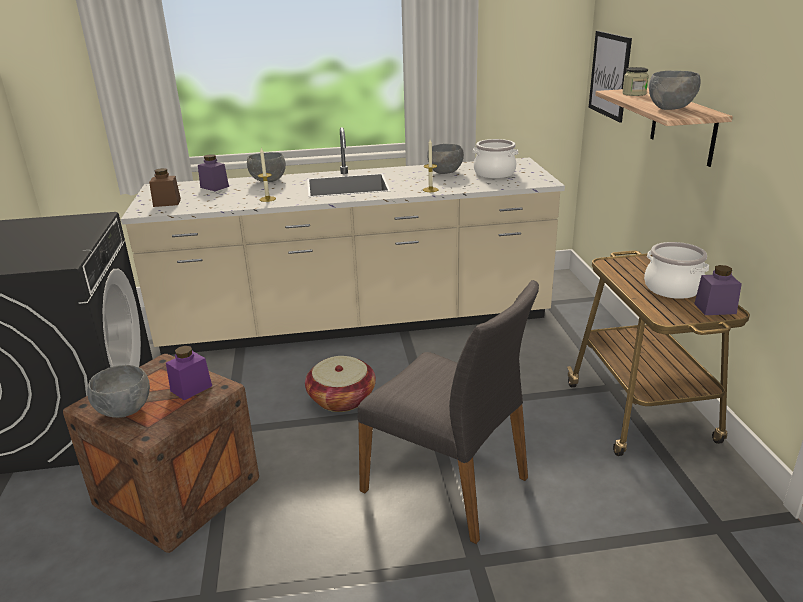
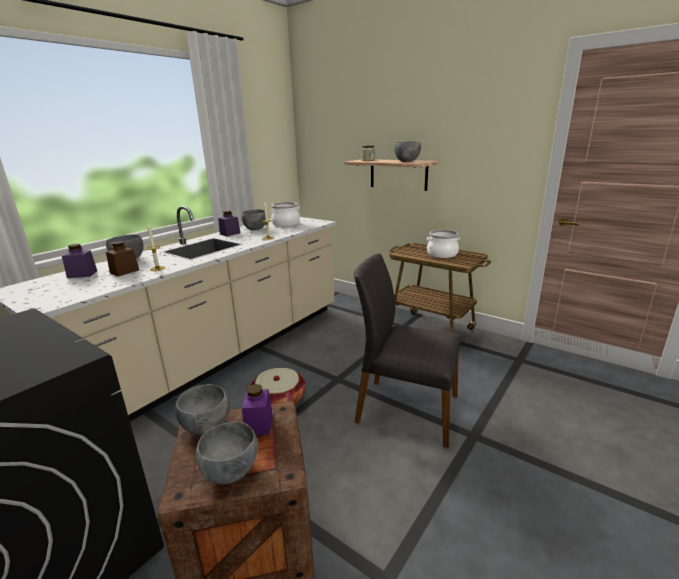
camera: 45 degrees left, 5 degrees down
brown jar [149,168,181,207] -> brown jar moved to [106,241,139,276]
grey chair [357,280,539,544] -> grey chair turned 150 degrees counterclockwise [354,253,460,448]
picture [588,31,632,122] -> none
purple jar [694,265,742,315] -> purple jar moved to [218,211,240,236]
none -> grey bowl [175,384,230,435]

